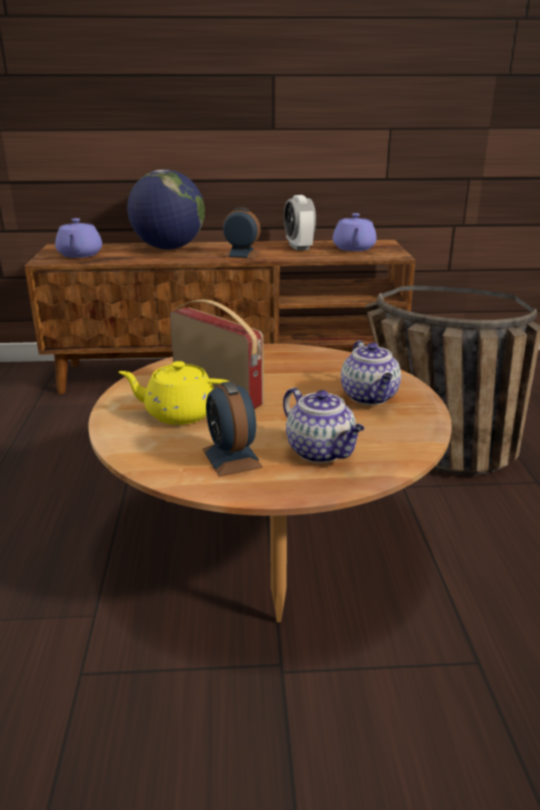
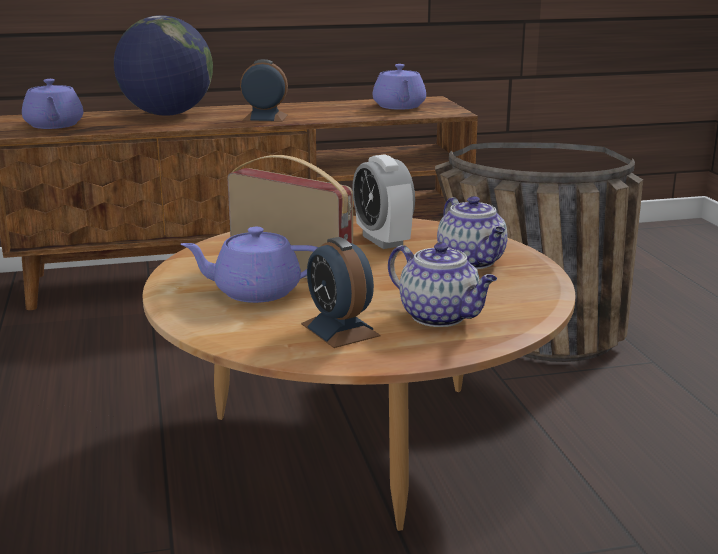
camera: 10 degrees left, 5 degrees down
yellow teapot [118,361,228,425] -> purple teapot [180,227,318,303]
alarm clock [284,195,316,251] -> alarm clock moved to [352,154,415,249]

